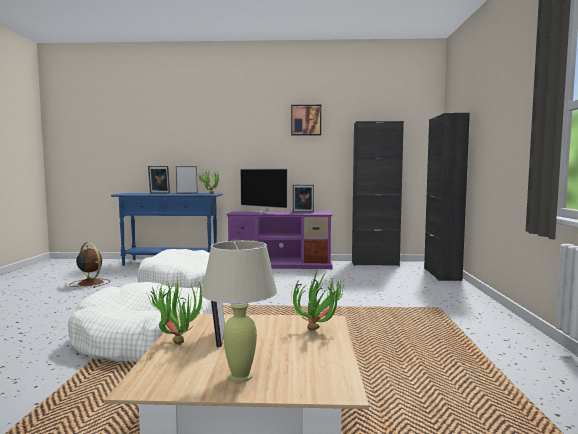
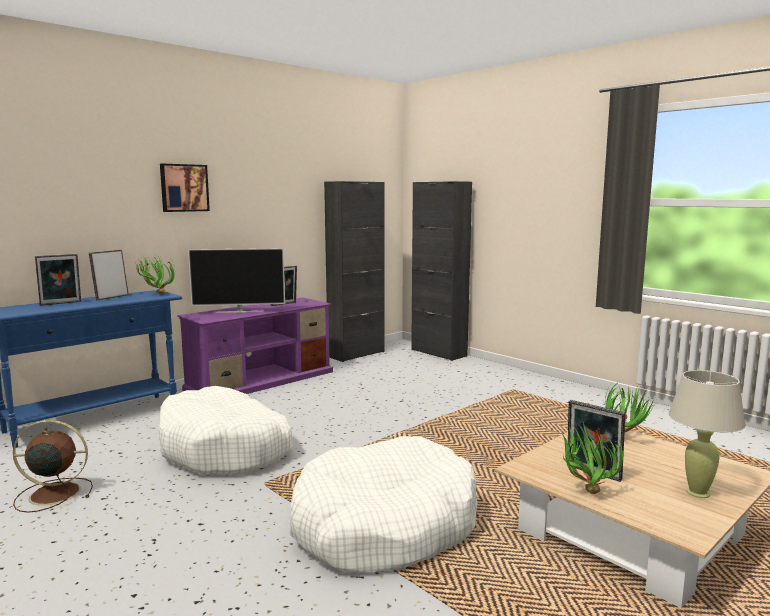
camera: 45 degrees left, 5 degrees up
picture [291,105,321,136] -> picture moved to [160,164,210,212]

